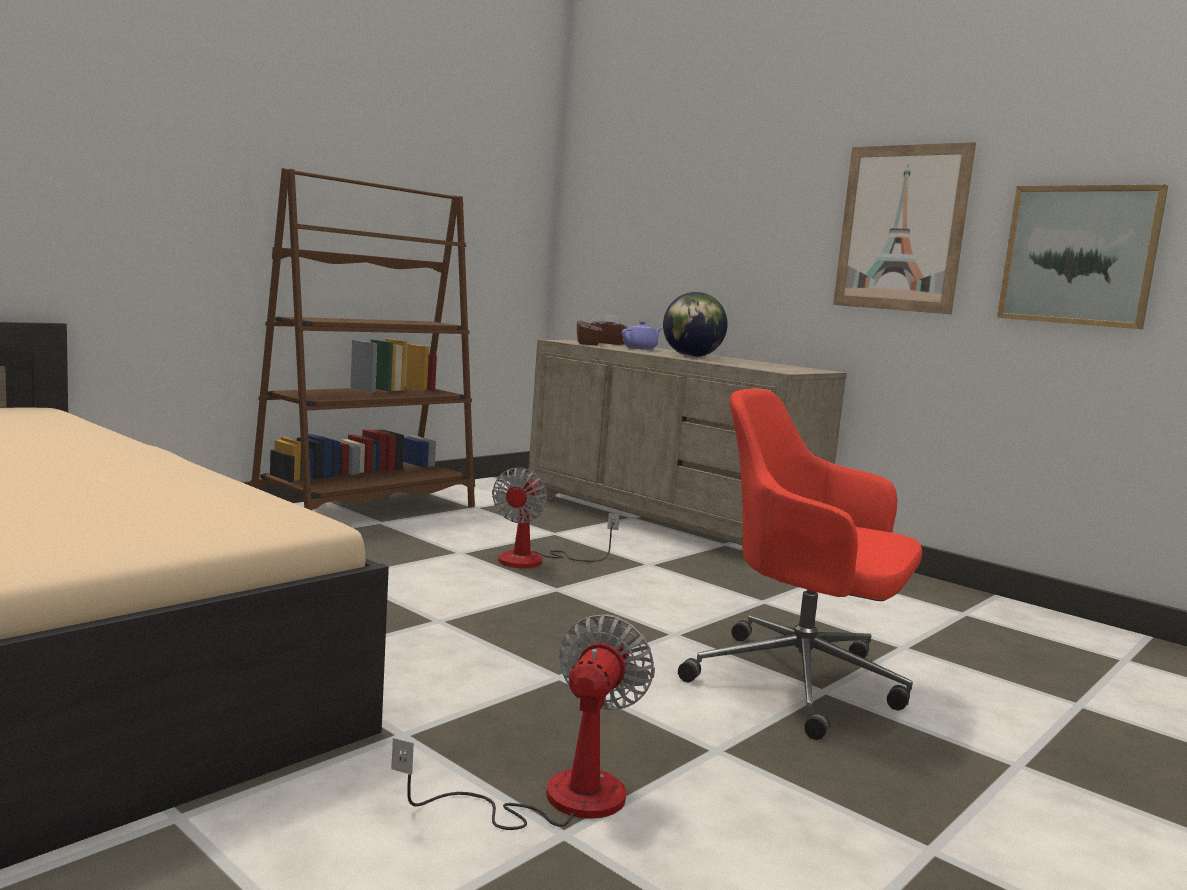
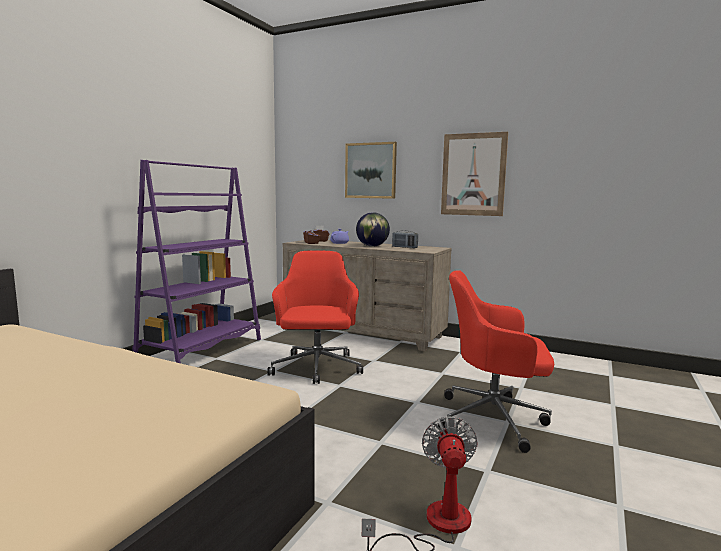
camera: 15 degrees left, 0 degrees up
brown bookcase [250,168,475,510] -> purple bookcase [132,160,261,363]
fan [492,467,620,568] -> red office chair [267,250,363,384]
picture [997,185,1168,329] -> picture moved to [345,142,397,199]
none -> radio [392,230,418,248]

